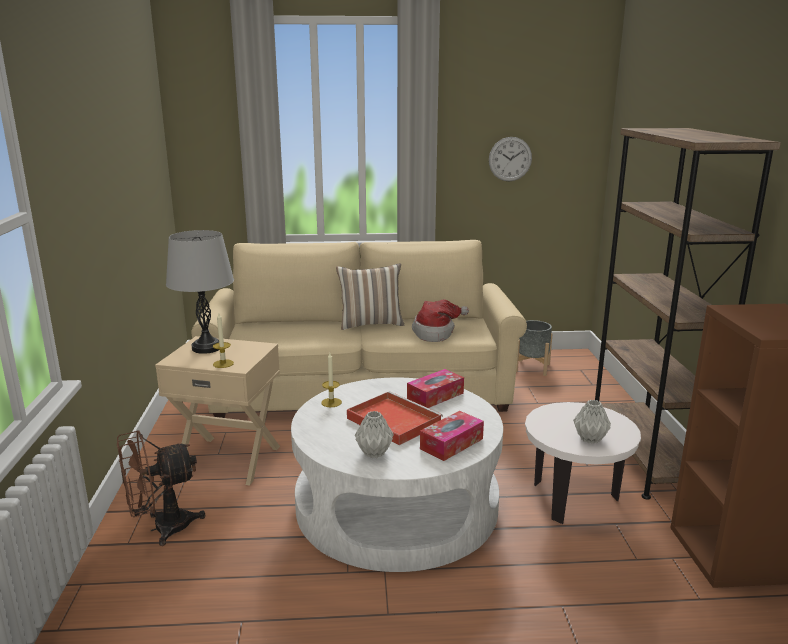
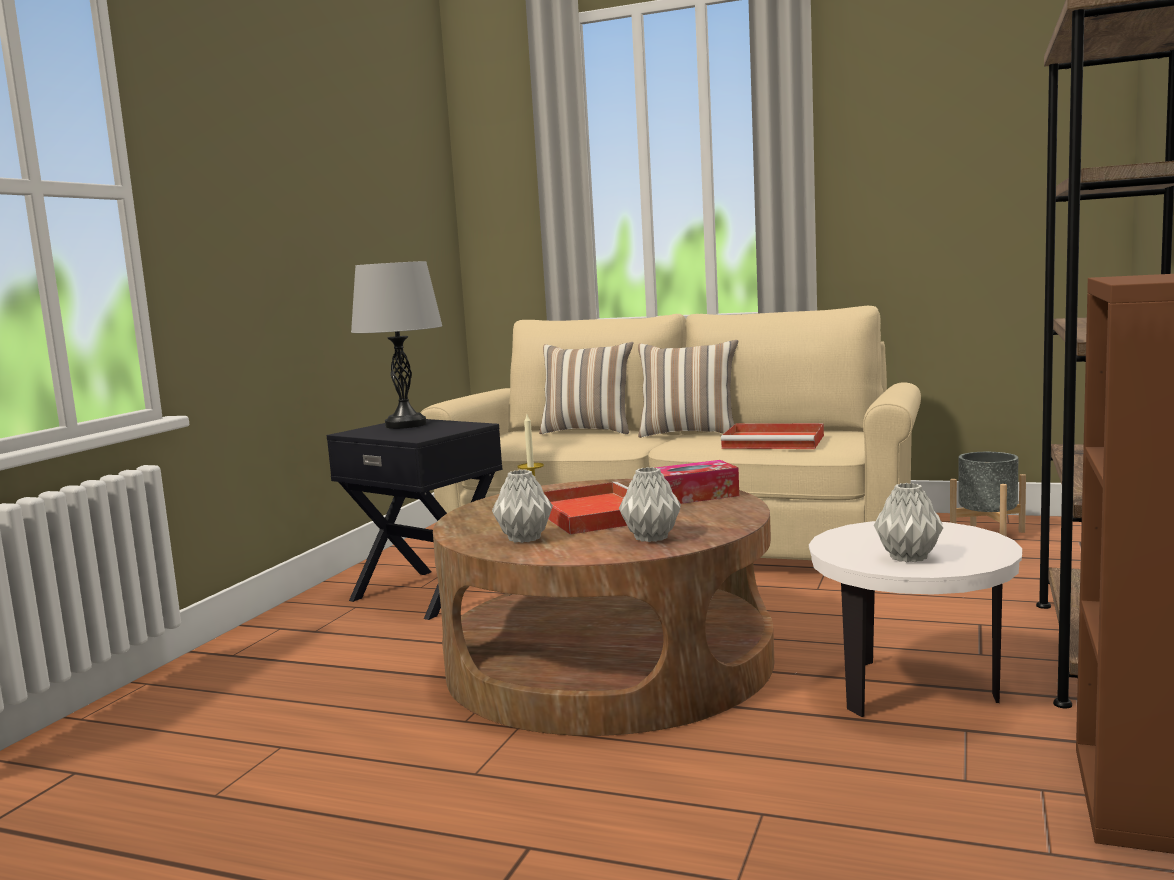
camera: 25 degrees right, 10 degrees down
brown fan [117,430,206,546] -> none
beige side table [155,336,280,486] -> black side table [327,419,502,620]
candle [213,313,234,368] -> none
white coffee table [291,378,503,572] -> brown coffee table [433,479,774,736]
hat [412,299,469,342] -> red tray [721,423,824,449]
tissue box [420,411,484,461] -> grey vase [619,467,681,542]
wall clock [489,137,532,181] -> none
none -> pillow [539,342,634,434]

